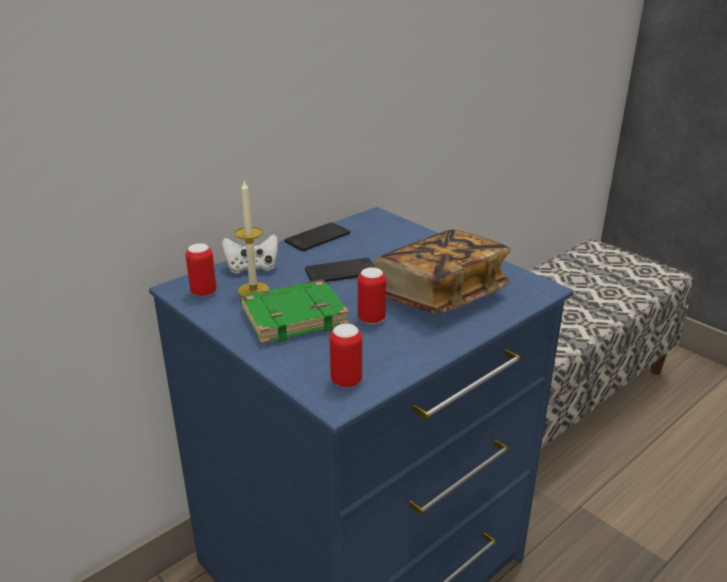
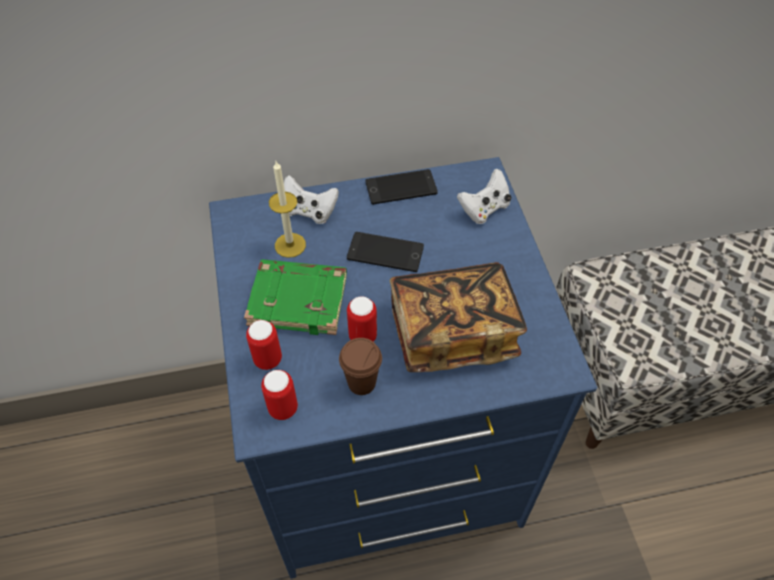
camera: 30 degrees right, 25 degrees up
can [186,243,216,297] -> can moved to [246,320,282,370]
none -> brown cup [339,338,382,395]
none -> white game controller [457,169,511,224]

